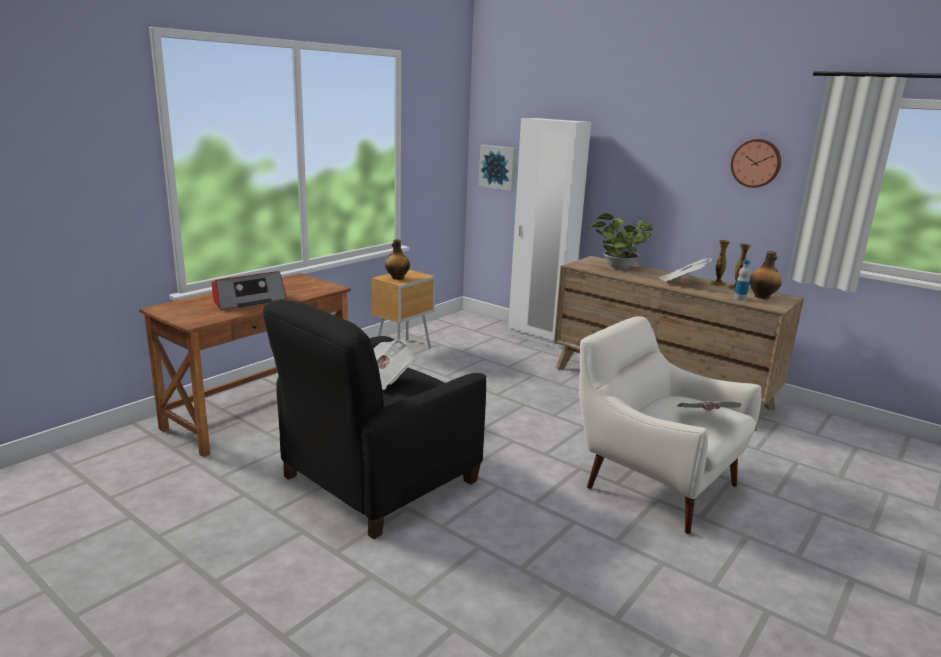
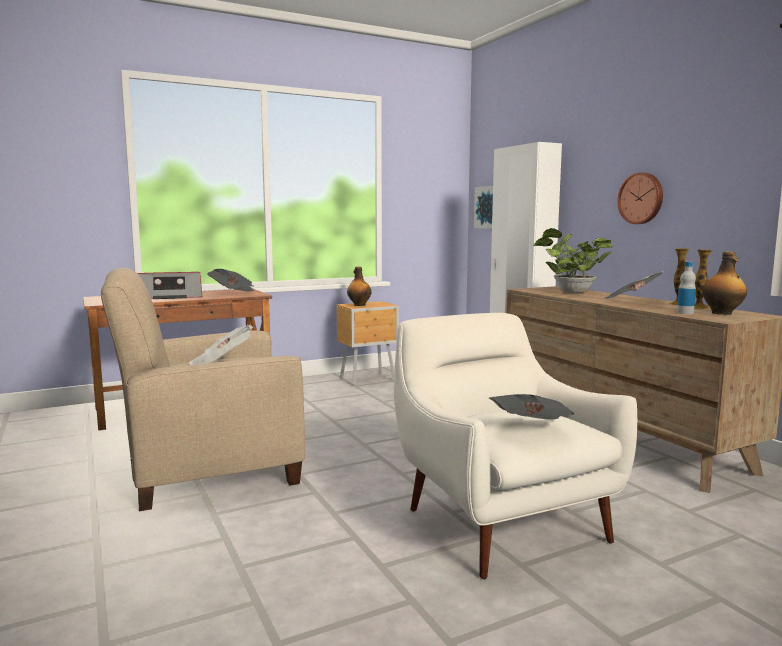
camera: 25 degrees right, 10 degrees down
black armchair [263,300,487,539] -> beige armchair [101,268,305,511]
wall clock [731,139,781,188] -> wall clock moved to [617,172,663,224]
none -> newspaper [207,269,254,291]

